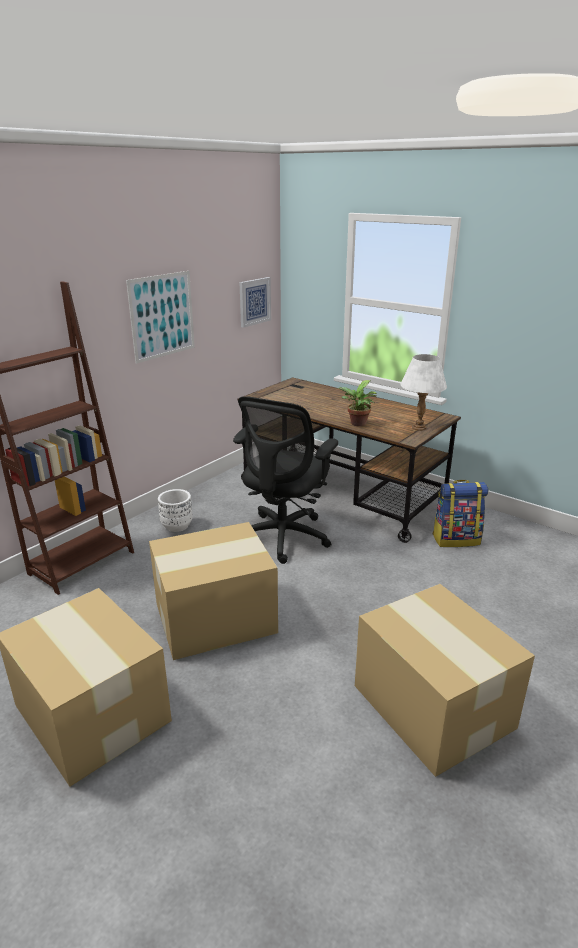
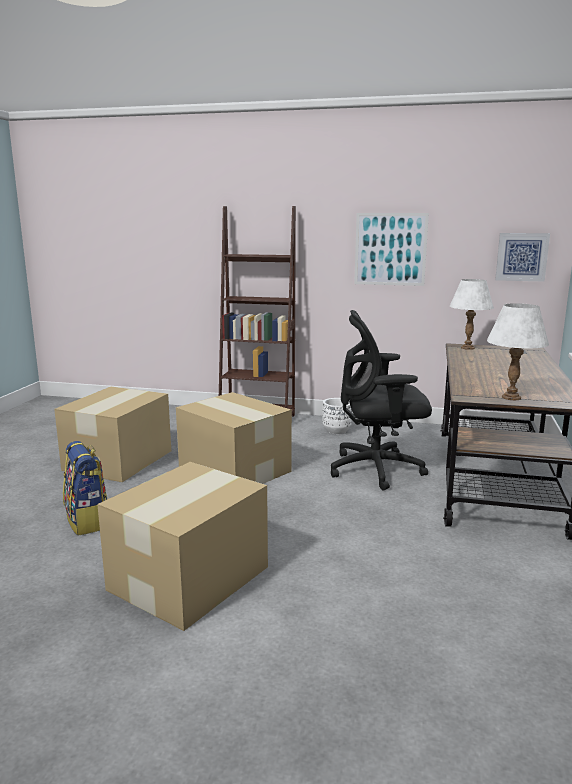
camera: 65 degrees right, 10 degrees down
potted plant [337,380,377,426] -> none
backpack [432,480,488,547] -> backpack moved to [63,441,107,536]
none -> white table lamp [450,279,494,350]

